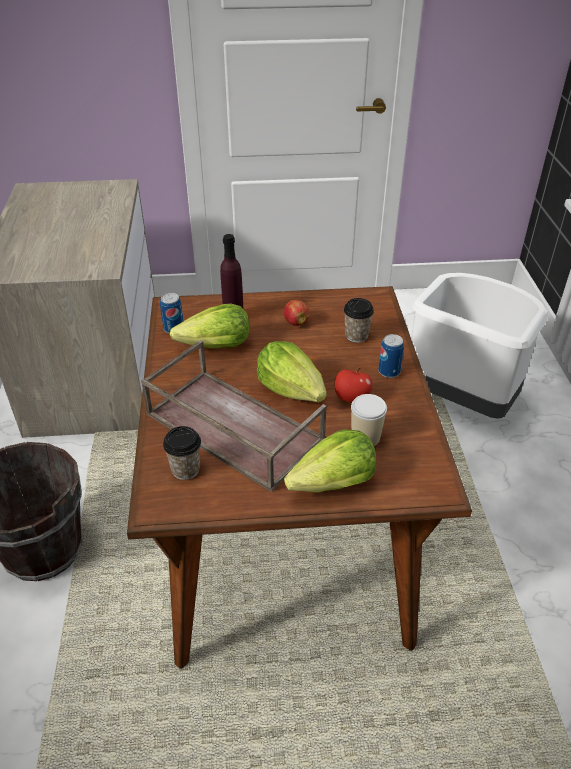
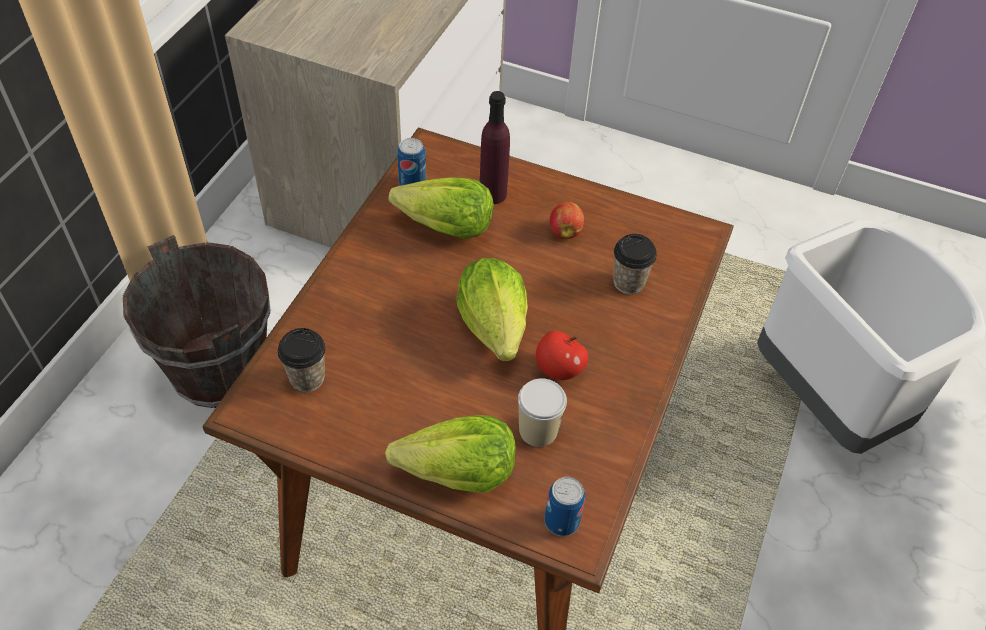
camera: 25 degrees right, 10 degrees up
brown tray [141,340,327,492] -> none
can [378,334,404,378] -> can moved to [544,477,585,536]

